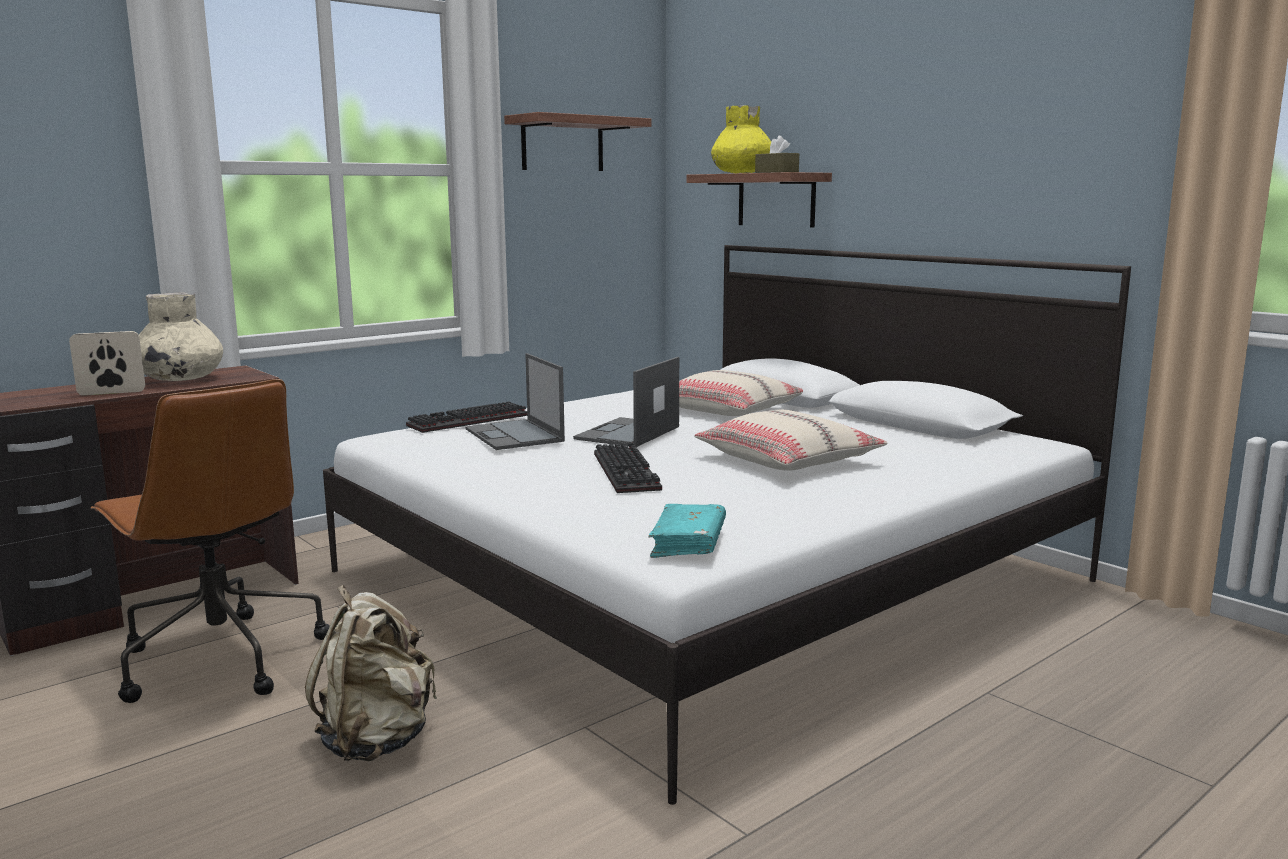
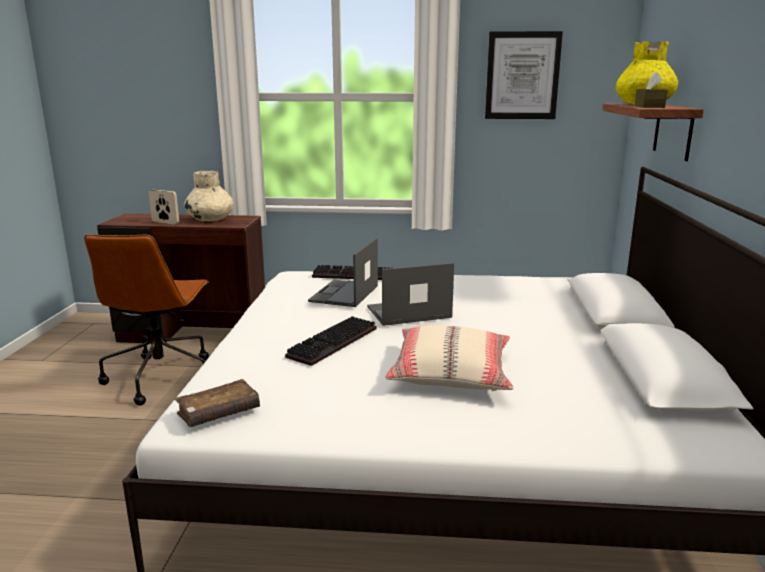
camera: 45 degrees right, 5 degrees up
beige backpack [305,585,437,761] -> none
shelf [504,112,651,171] -> picture [485,31,563,119]
turquoise book [649,504,726,558] -> brown book [174,379,260,427]
beige pillow [679,370,803,416] -> none

